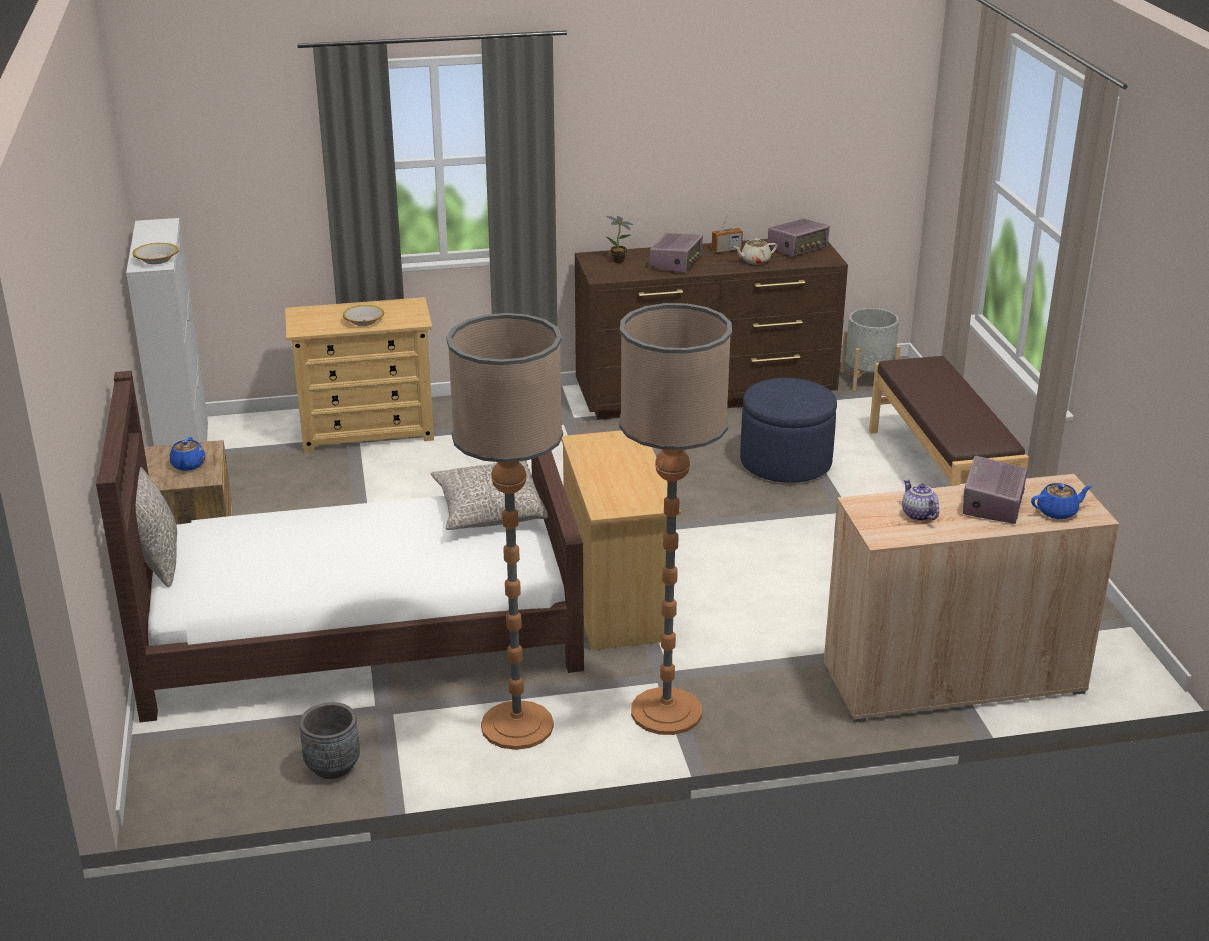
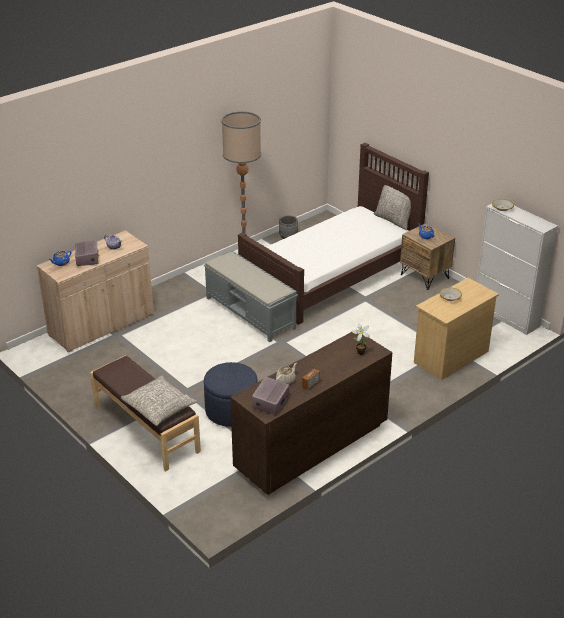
camera: 150 degrees right, 5 degrees up
grey pillow [431,461,548,530] -> grey pillow moved to [121,375,198,426]
beige dresser [561,430,681,650] -> grey bench [204,250,298,342]
floor lamp [619,303,732,735] -> none
radio [649,233,703,273] -> none
grey planter [841,308,901,391] -> none

